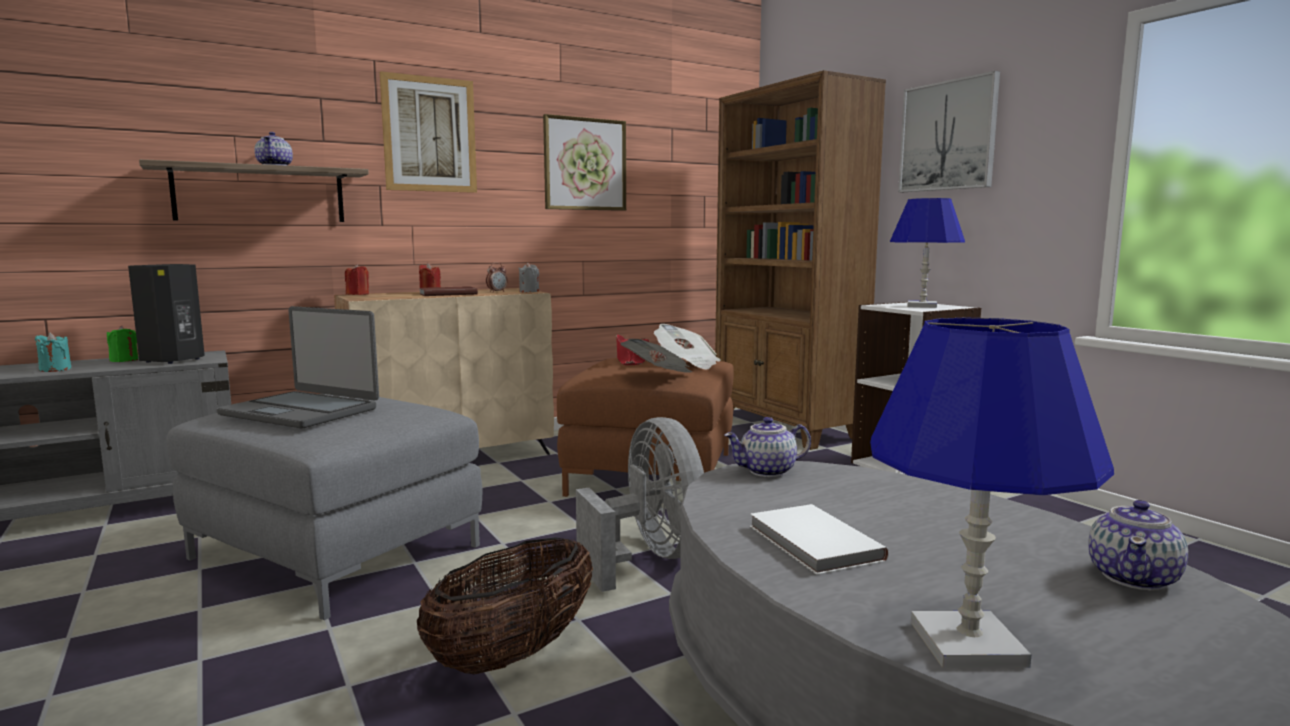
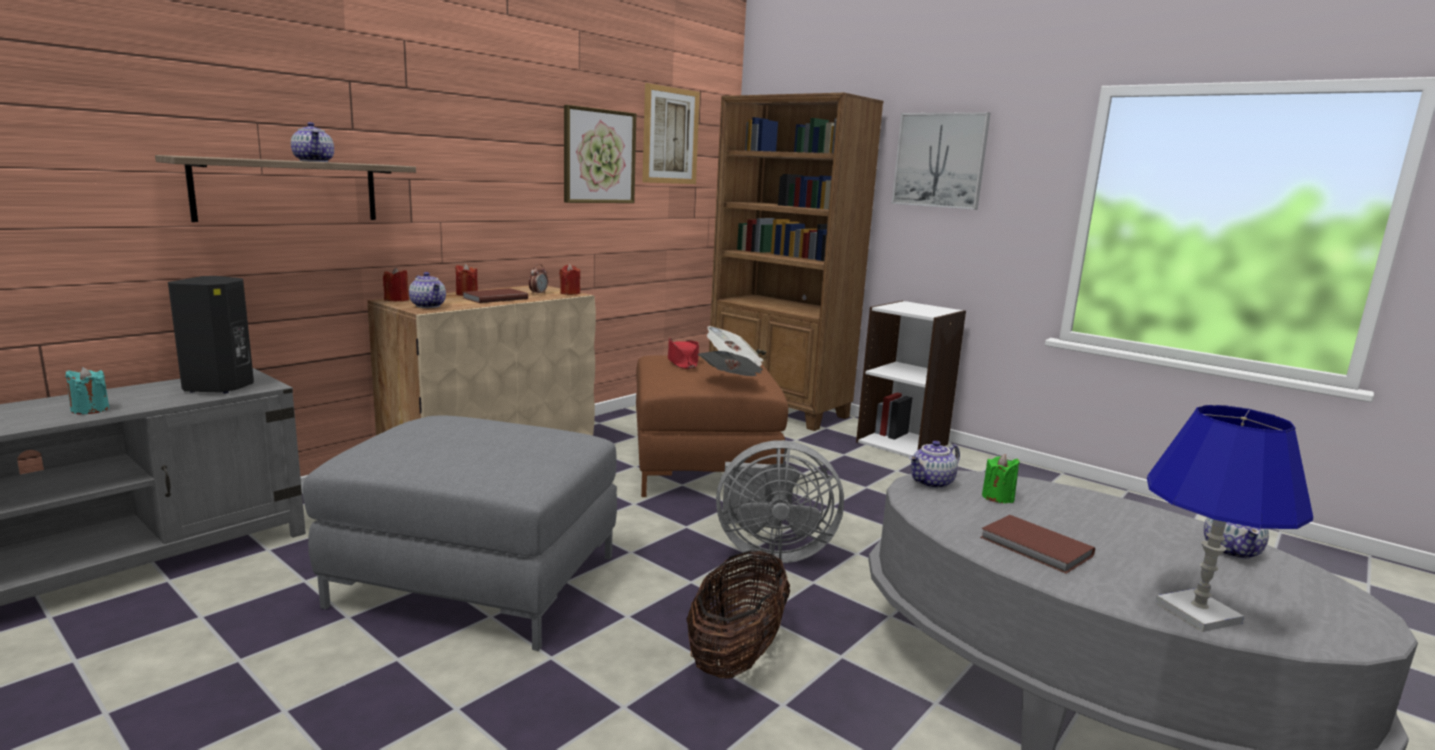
camera: 20 degrees left, 5 degrees up
green candle [107,326,138,362] -> green candle moved to [982,454,1020,503]
laptop [217,306,379,428] -> none
picture [380,71,477,193] -> picture moved to [643,83,700,184]
grey candle [519,262,539,293] -> red candle [559,264,580,295]
grey fan [576,417,704,592] -> grey fan turned 135 degrees clockwise [716,440,844,563]
white book [750,504,889,575] -> brown book [980,515,1095,574]
blue table lamp [890,198,965,308] -> none
none -> teapot [409,272,446,308]

